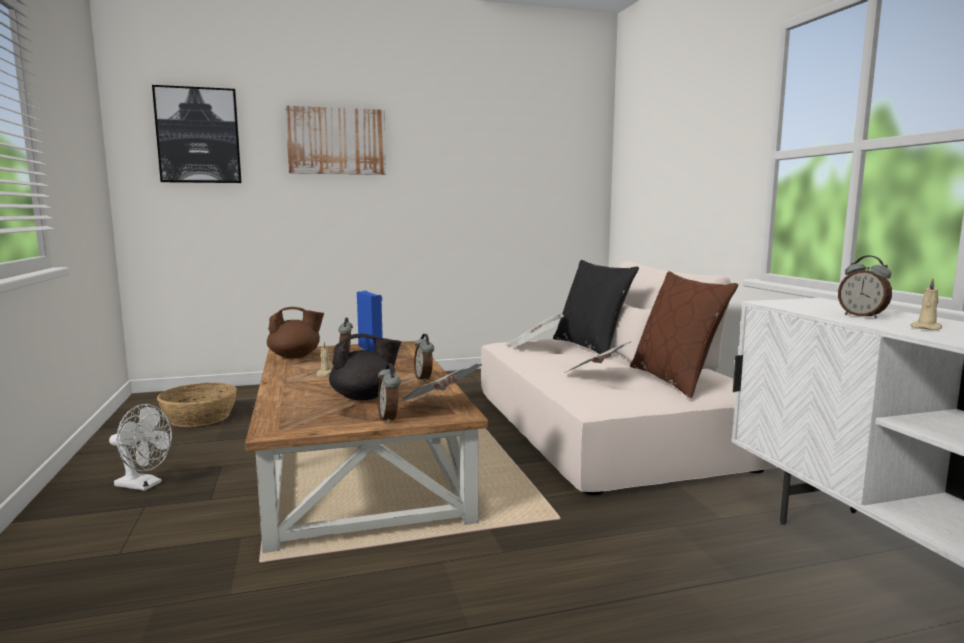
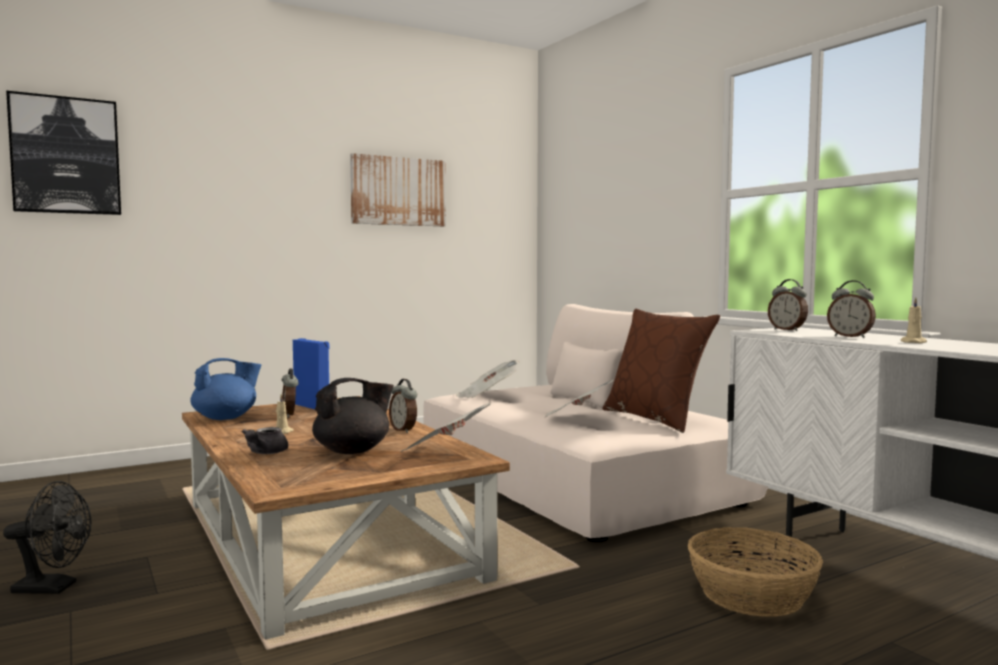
camera: 15 degrees left, 5 degrees down
white fan [109,404,172,491] -> black fan [3,481,91,594]
basket [157,382,237,427] -> basket moved to [688,527,823,617]
brown teapot [267,307,324,358] -> blue teapot [190,358,262,420]
picture [285,105,386,175] -> picture moved to [350,153,446,226]
alarm clock [378,363,401,424] -> alarm clock moved to [768,279,808,331]
black pillow [553,260,639,354] -> none
none -> grey teapot [241,427,288,454]

